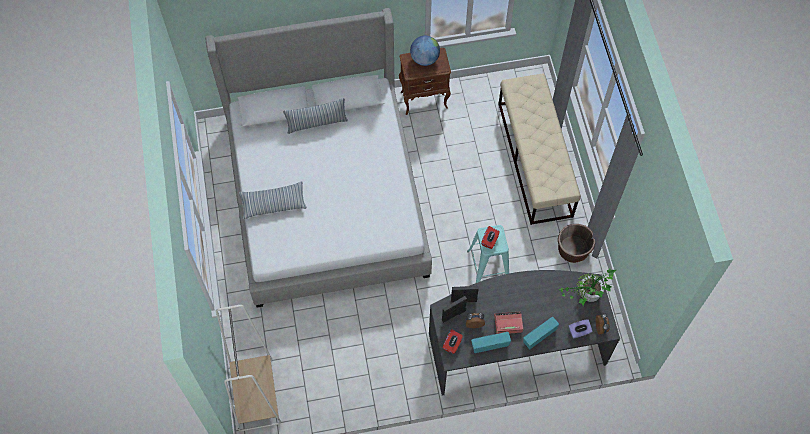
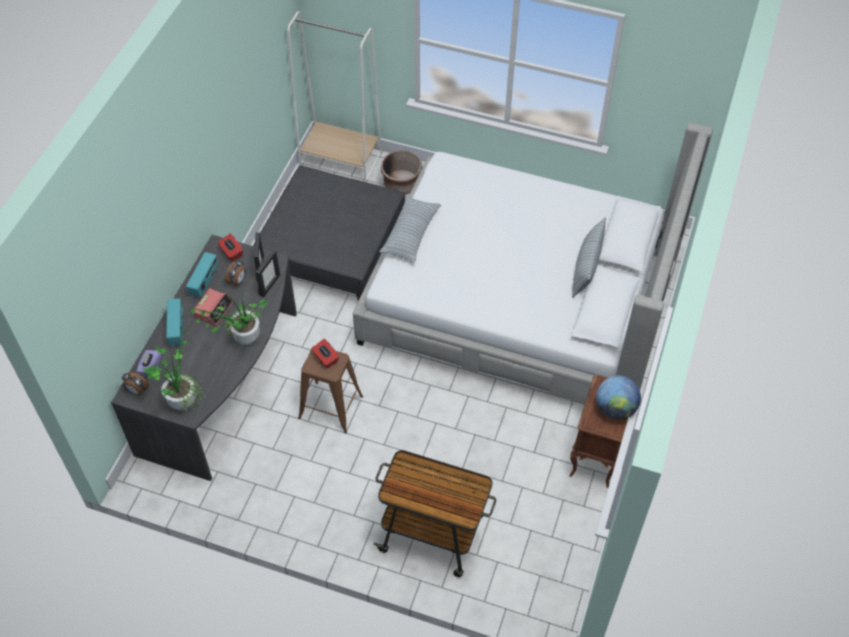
camera: 120 degrees right, 10 degrees down
pillow [239,181,307,219] -> pillow moved to [379,196,441,262]
turquoise stool [467,225,509,283] -> brown stool [298,346,363,433]
beige bench [498,73,581,225] -> cart [374,450,496,577]
brown planter [558,224,595,263] -> brown planter moved to [381,151,422,195]
none -> potted plant [187,295,269,345]
none -> grey ottoman [253,165,405,301]

